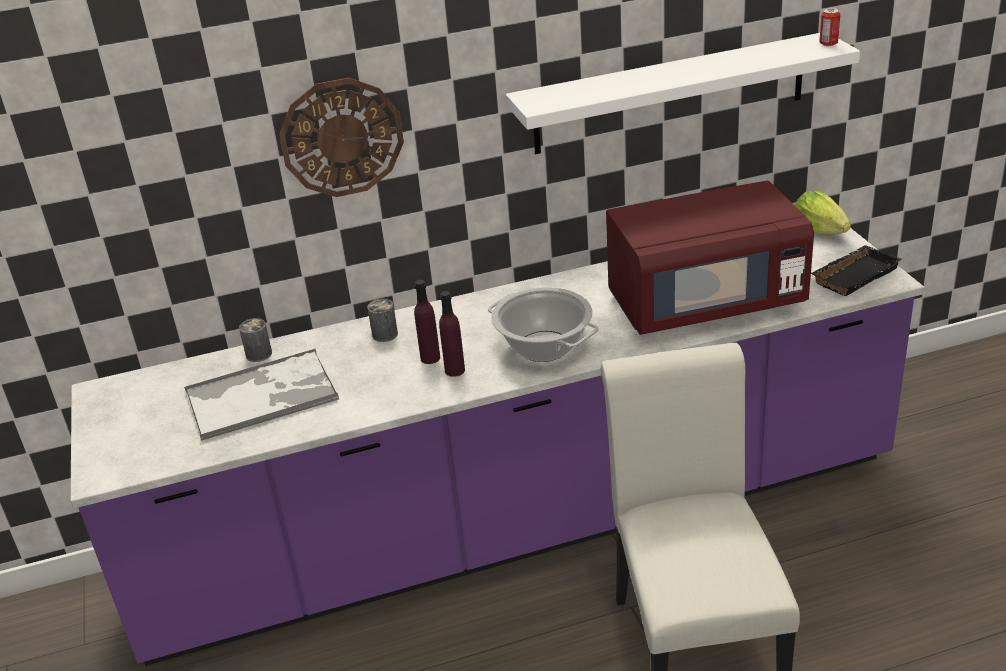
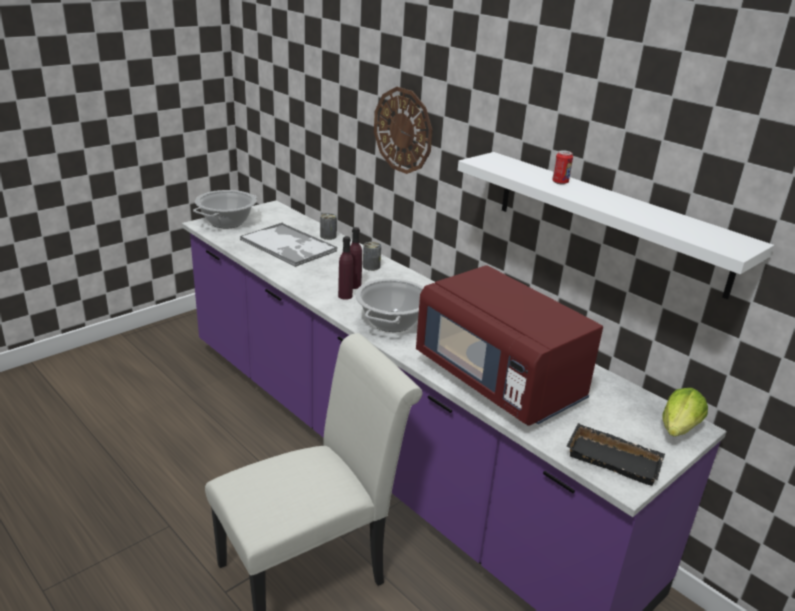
camera: 60 degrees right, 5 degrees down
can [819,8,840,46] -> can moved to [552,151,573,185]
none -> cooking pot [193,190,257,228]

